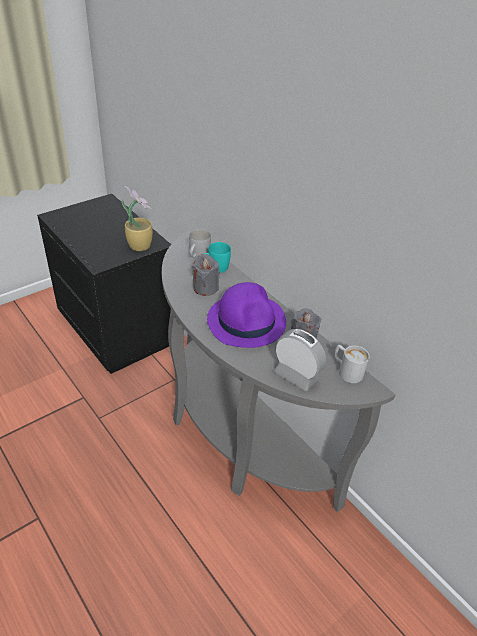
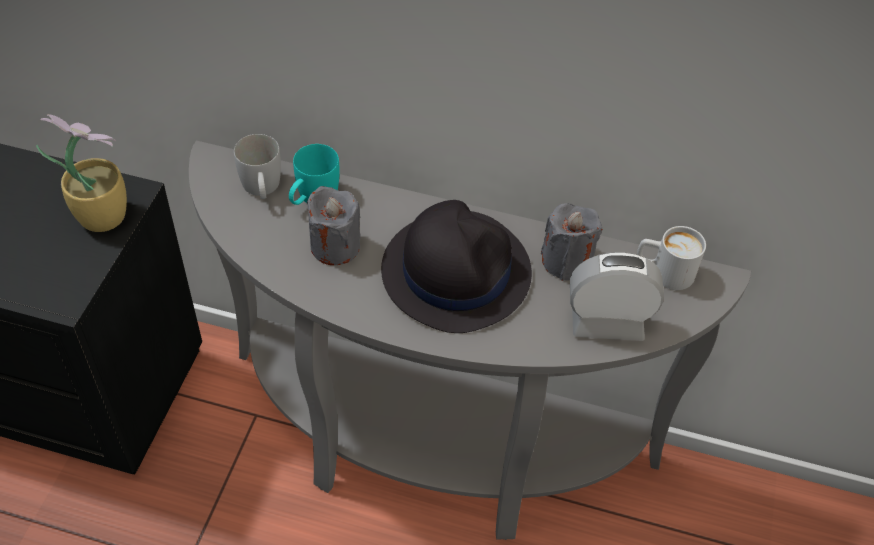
camera: 35 degrees left, 10 degrees up
purple hat [207,282,286,348] -> black hat [381,200,532,333]

